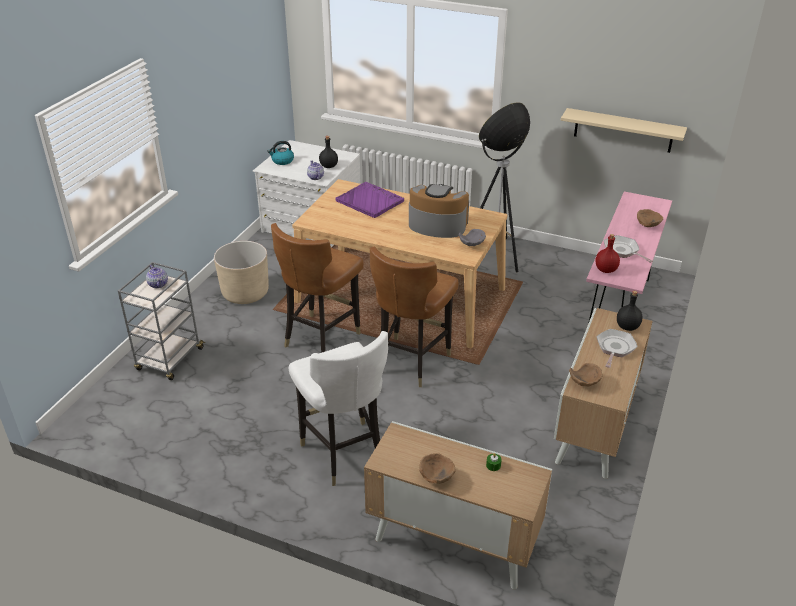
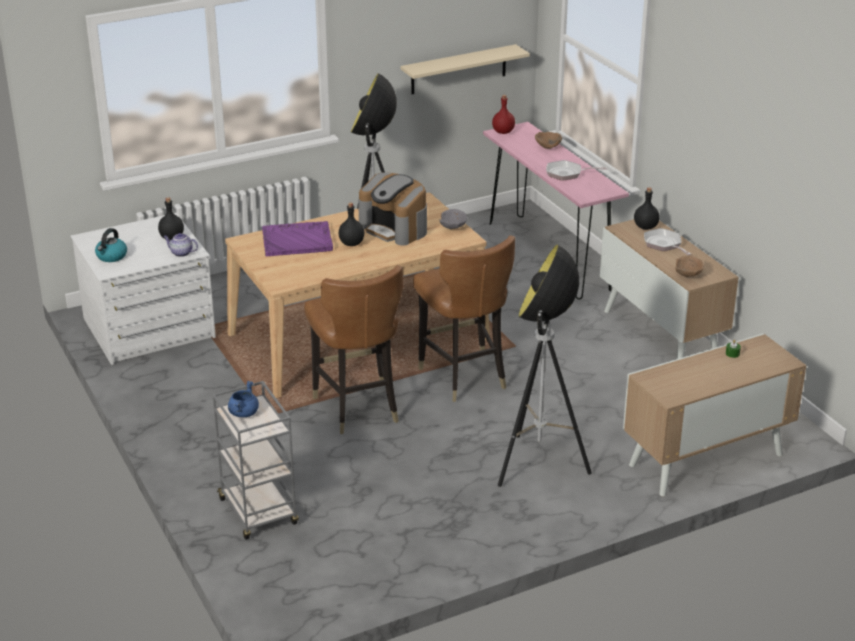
camera: 50 degrees left, 5 degrees down
teapot [146,265,168,288] -> blue cooking pot [228,381,259,417]
beige planter [214,241,269,304] -> none
white chair [289,331,388,486] -> floor lamp [498,244,592,487]
coffee machine [409,184,469,238] -> coffee machine turned 105 degrees counterclockwise [358,172,427,246]
brown bowl [419,453,456,484] -> none
red bottle [596,234,620,273] -> red bottle moved to [492,95,515,134]
none -> black bottle [339,202,364,246]

